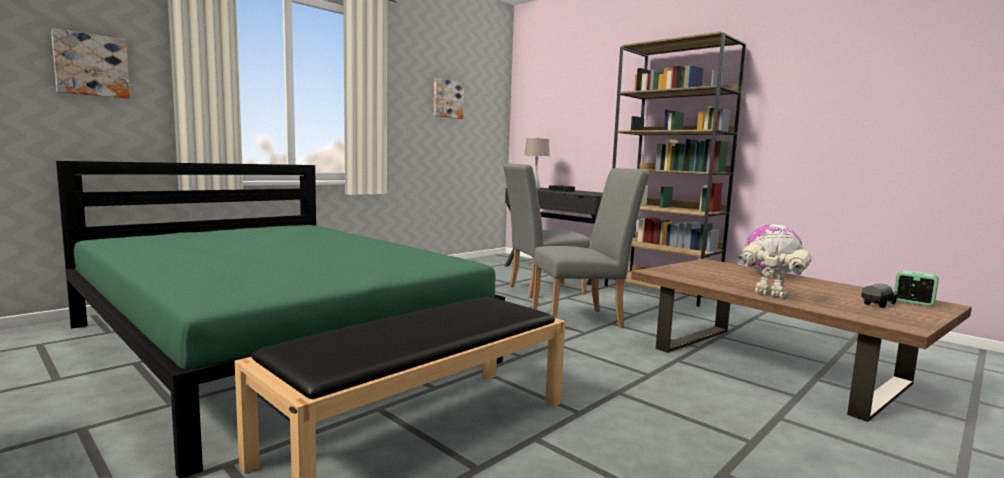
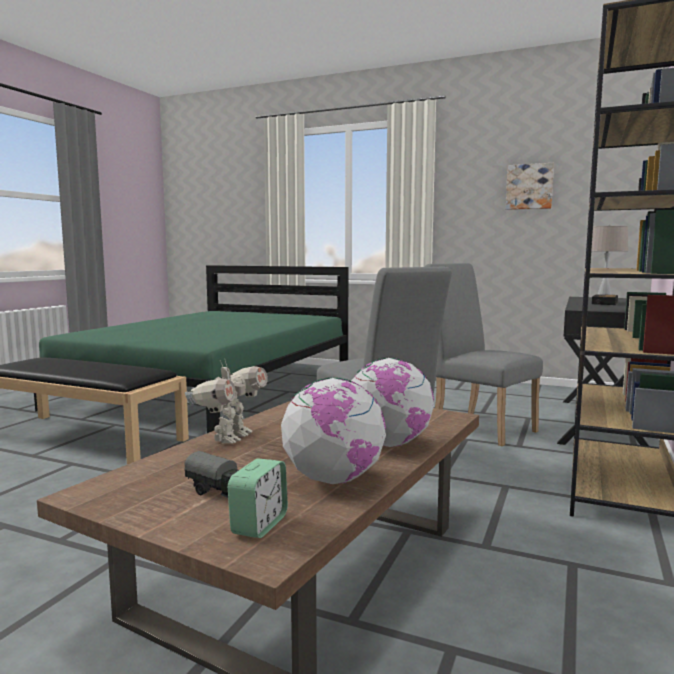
camera: 70 degrees right, 0 degrees up
picture [51,28,130,99] -> none
none -> globe [281,378,386,484]

